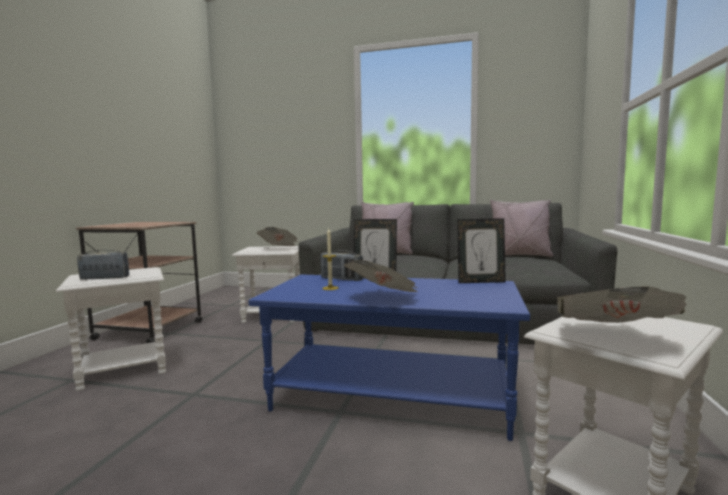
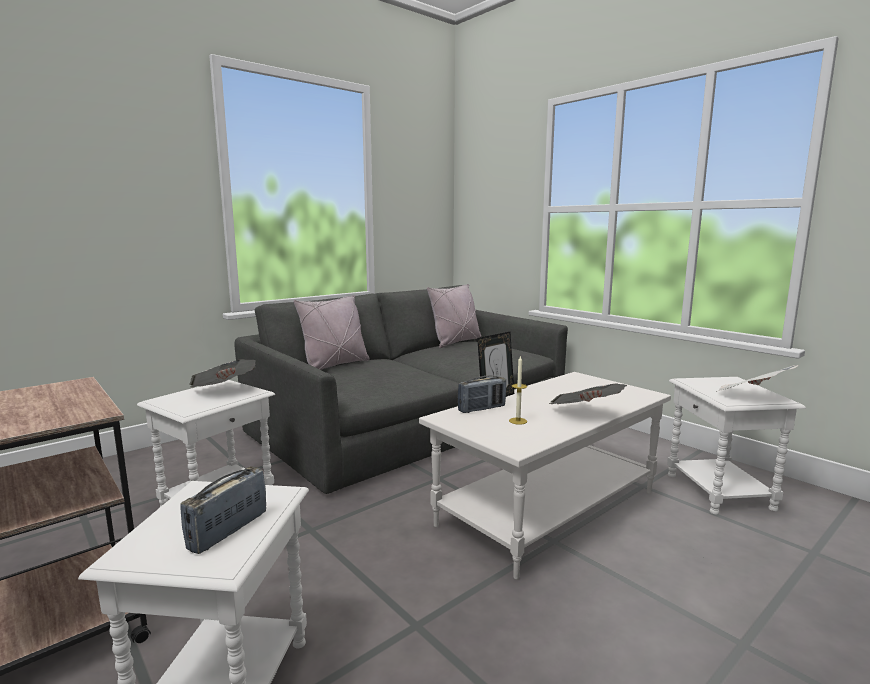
camera: 55 degrees left, 5 degrees up
blue coffee table [249,274,530,441] -> white coffee table [419,372,671,580]
picture frame [457,218,506,283] -> none

